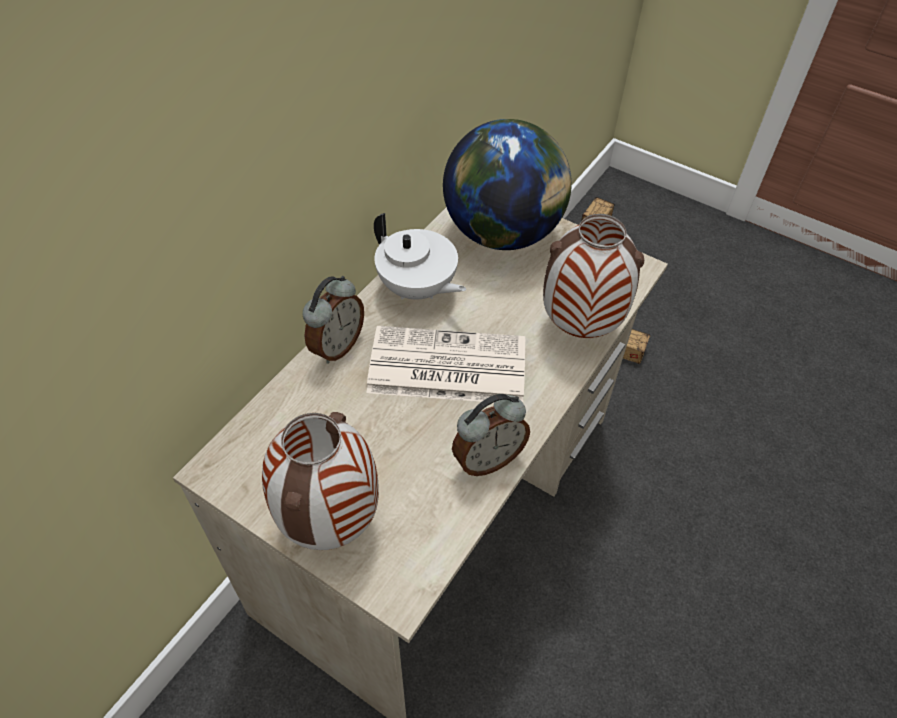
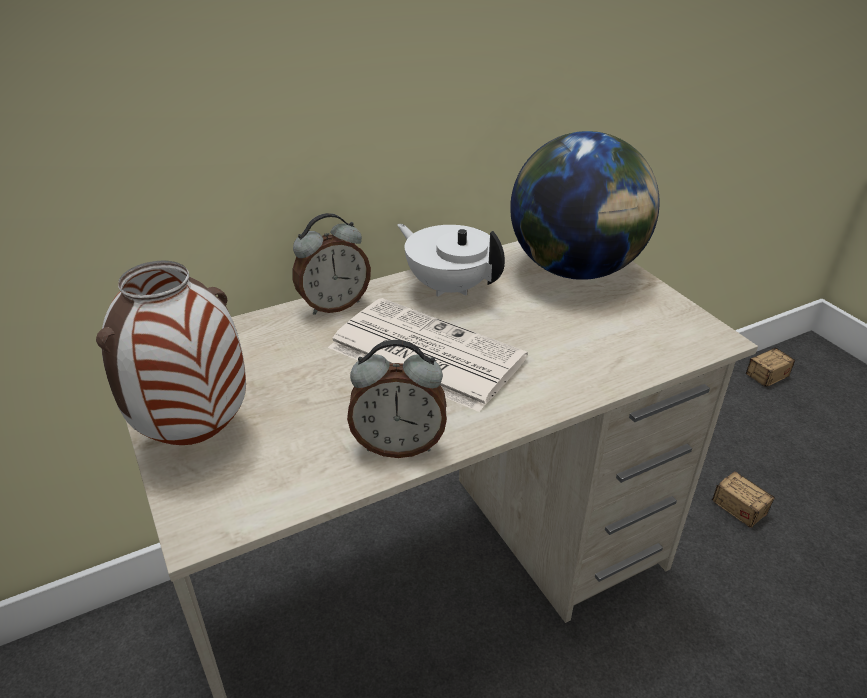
camera: 30 degrees right, 15 degrees down
white teapot [374,213,466,300] -> white teapot turned 150 degrees clockwise [397,224,505,297]
vase [543,214,644,338] -> none

